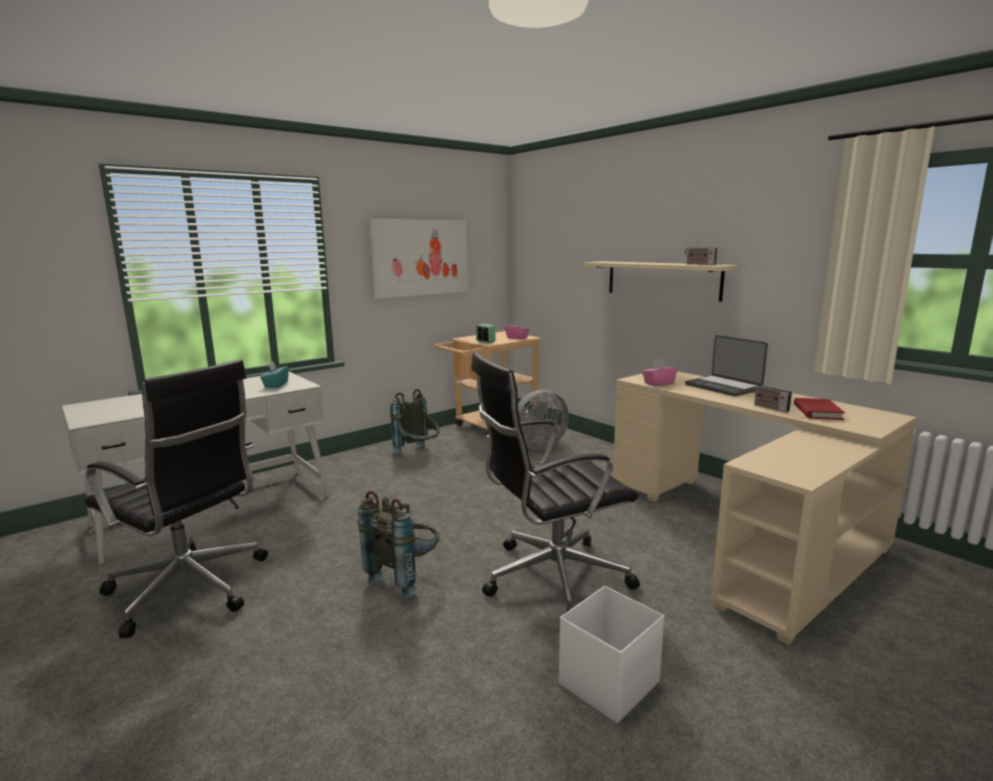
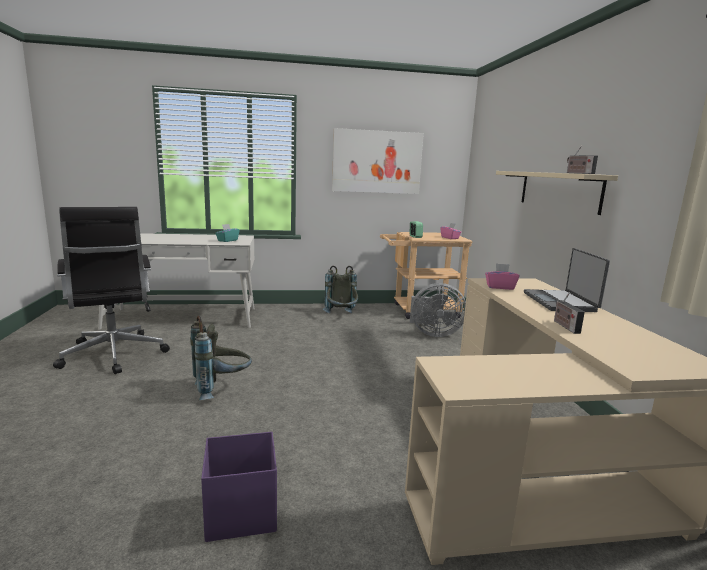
camera: 30 degrees right, 0 degrees up
black office chair [471,352,640,613] -> none
white storage box [559,586,664,723] -> purple storage box [201,432,277,542]
red book [794,398,845,420] -> none

